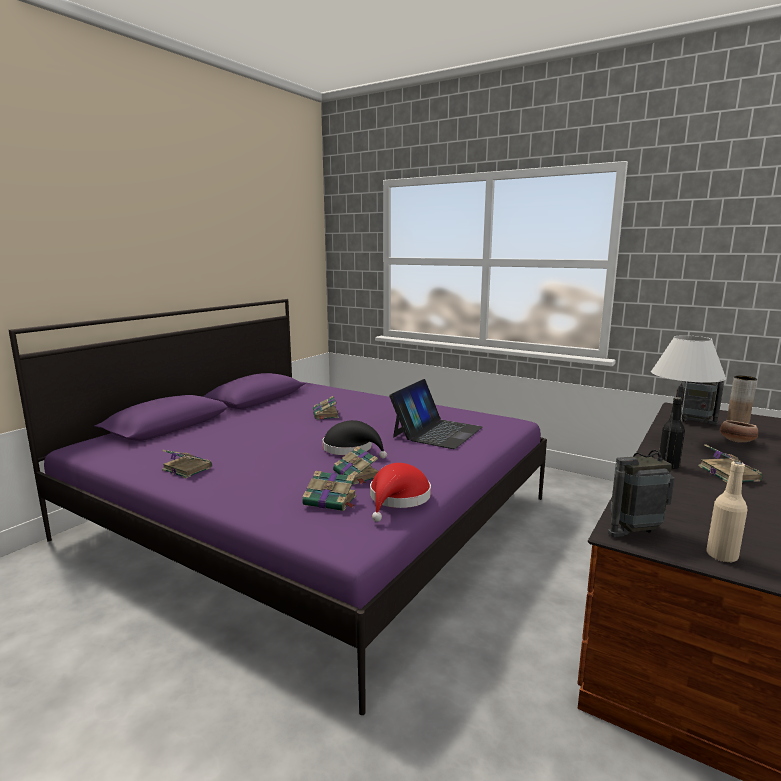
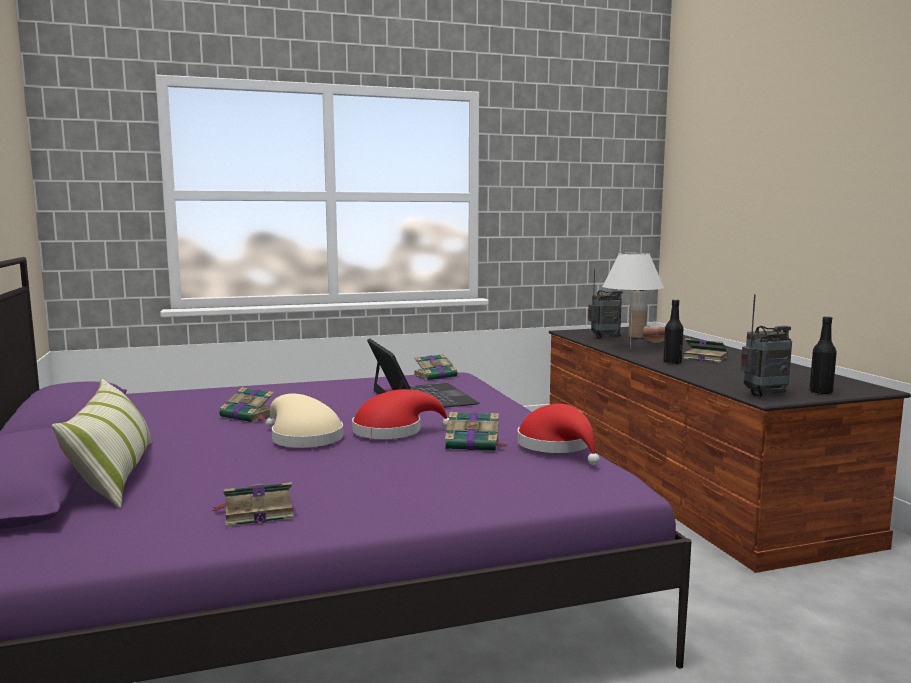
camera: 50 degrees left, 5 degrees down
book [302,471,357,511] -> book moved to [413,354,459,381]
black hat [322,420,387,459] -> red hat [352,389,449,439]
radio [608,413,675,537] -> radio turned 135 degrees counterclockwise [741,294,792,397]
beige bottle [706,461,747,562] -> black bottle [809,316,837,394]
none -> pillow [51,378,153,509]
none -> beige hat [266,394,343,448]

